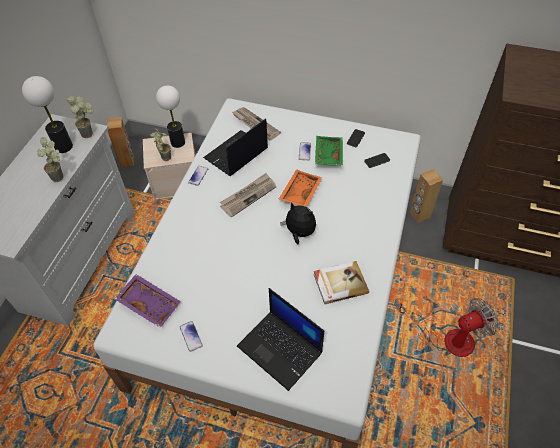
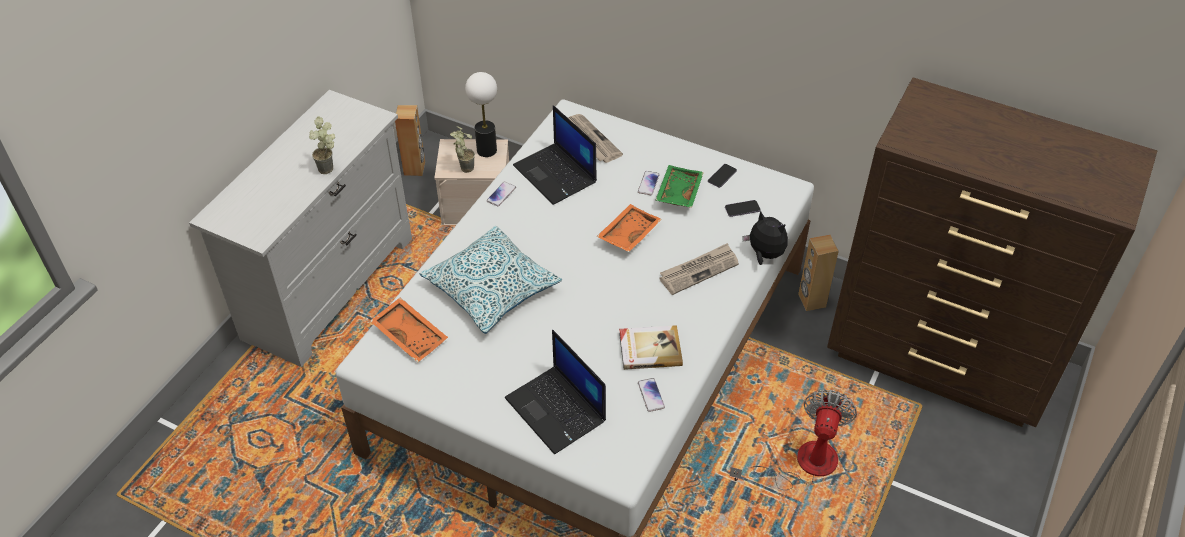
camera: 10 degrees right, 5 degrees down
table lamp [22,76,73,153] -> none
potted plant [67,95,93,138] -> none
purple tray [115,274,181,328] -> orange tray [370,297,448,362]
phone [180,321,203,352] -> phone moved to [638,378,665,412]
laptop [203,118,268,176] -> laptop turned 90 degrees counterclockwise [513,105,597,205]
newspaper [220,173,276,217] -> newspaper moved to [659,243,739,295]
plush toy [280,202,316,245] -> plush toy moved to [742,211,788,265]
fan [395,298,499,357] -> fan turned 60 degrees counterclockwise [730,389,857,490]
none -> pillow [420,226,562,334]

